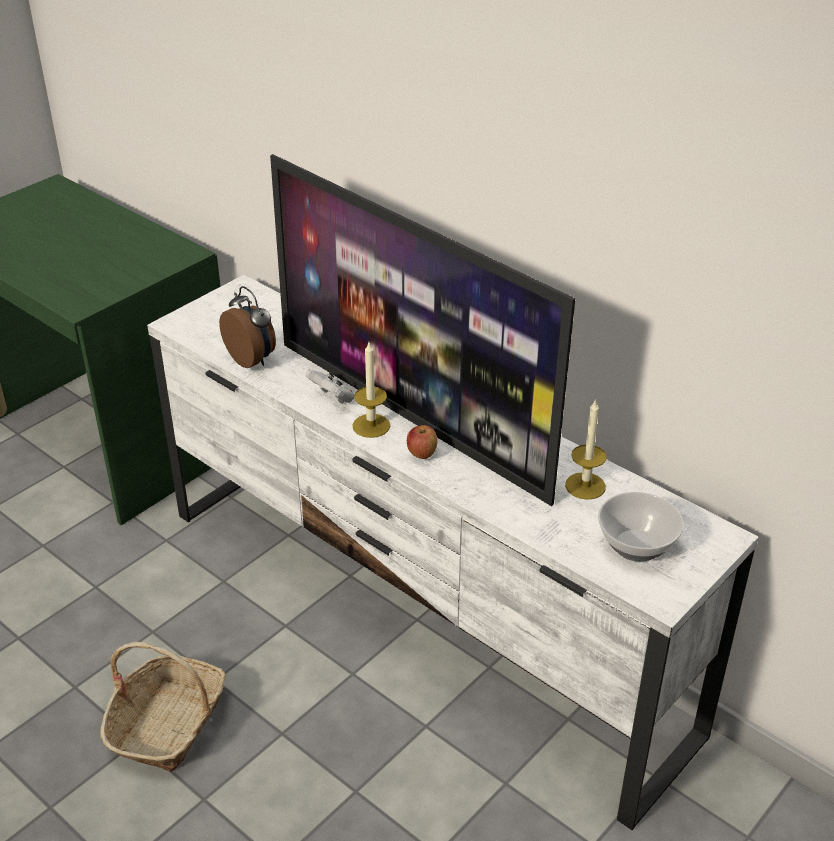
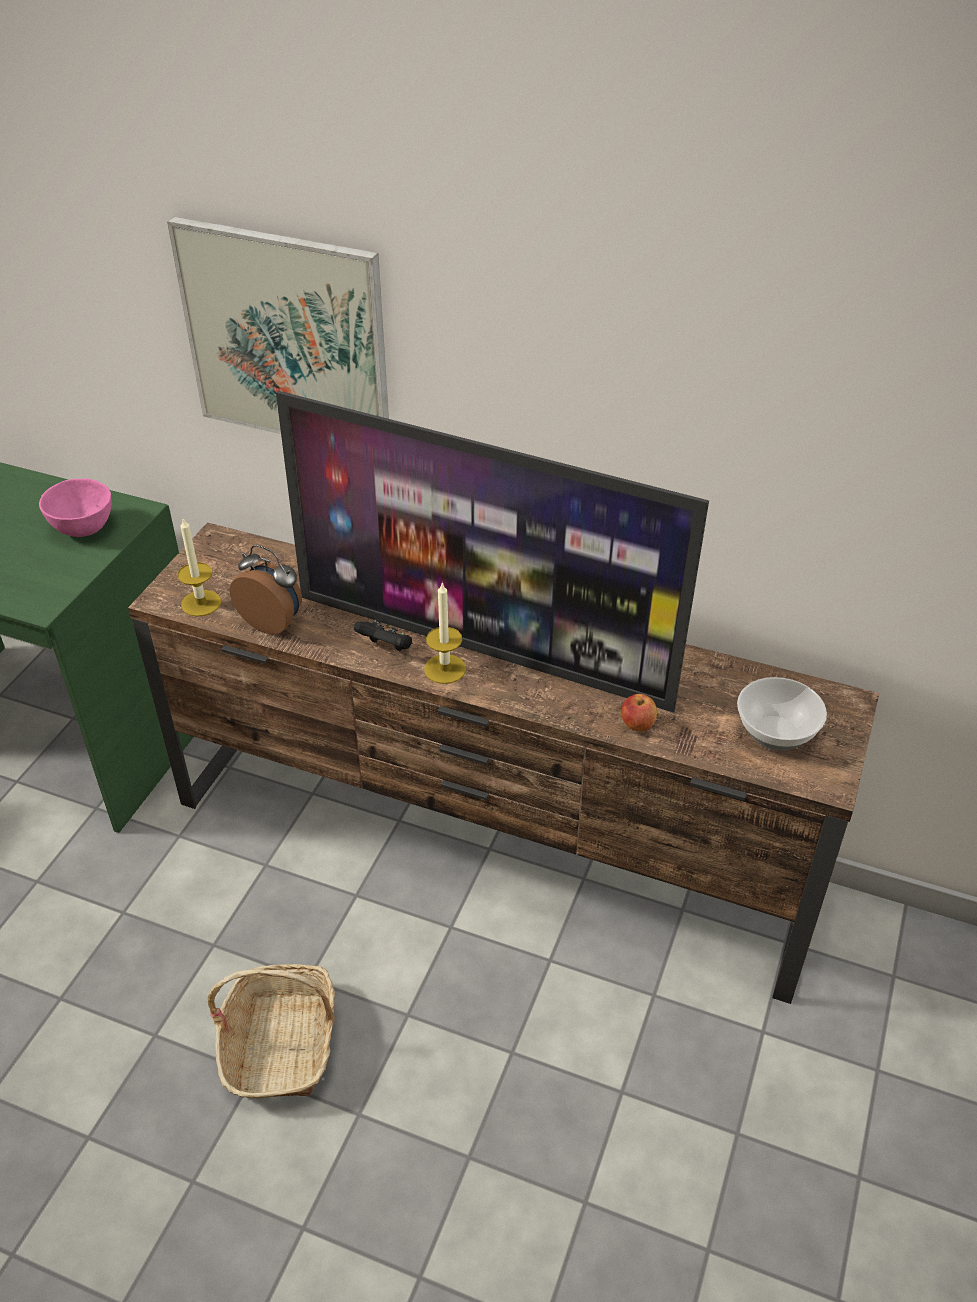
camera: 20 degrees left, 5 degrees up
white tv stand [147,275,759,830] -> brown tv stand [128,522,879,1004]
white game controller [306,370,354,404] -> black game controller [354,620,412,651]
apple [407,425,438,459] -> apple moved to [621,694,657,732]
candle [565,399,607,500] -> candle moved to [178,518,221,617]
none -> pink bowl [39,479,112,537]
none -> picture [167,217,389,434]

